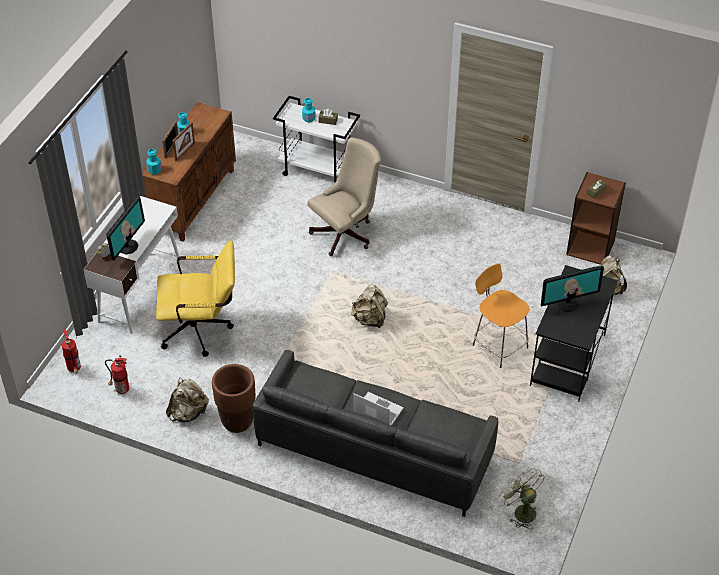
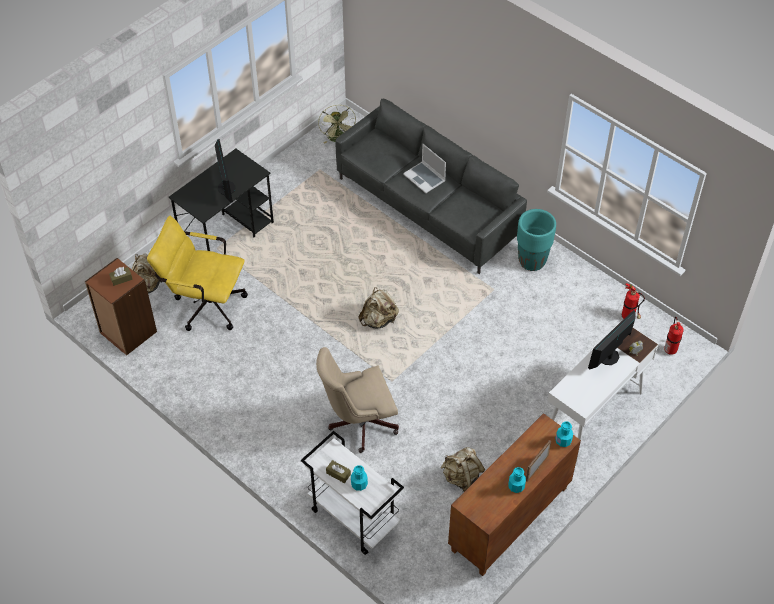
camera: 160 degrees left, 5 degrees up
yellow office chair [156,240,235,357] -> yellow office chair moved to [147,216,248,331]
beige backpack [166,377,209,422] -> beige backpack moved to [441,447,485,492]
picture frame [172,122,195,161] -> none
brown planter [212,364,256,433] -> turquoise planter [517,209,556,271]
orange stool [473,263,530,368] -> none
monitor [541,266,604,311] -> monitor turned 75 degrees clockwise [215,139,236,202]

